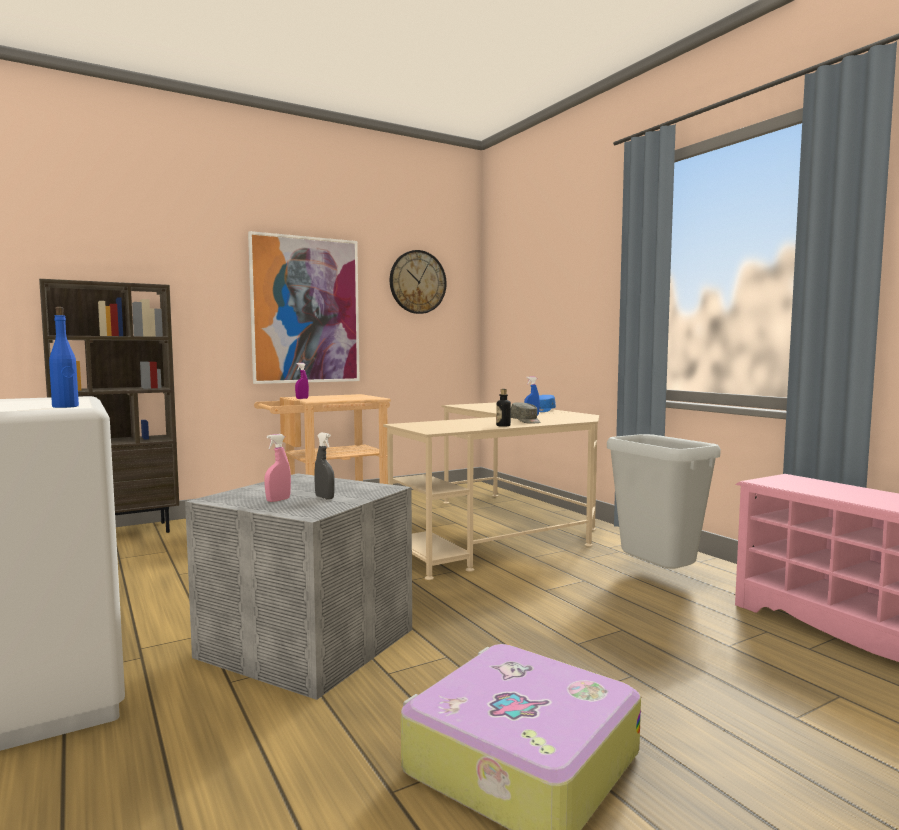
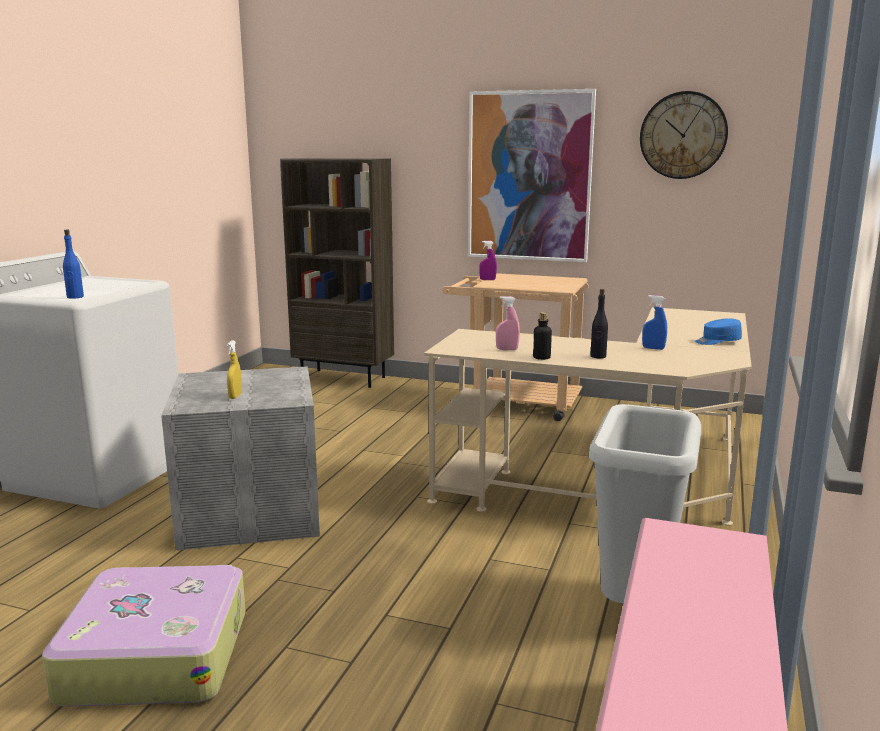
camera: 50 degrees right, 10 degrees up
pink spray bottle [265,434,291,502] -> pink spray bottle moved to [496,296,520,350]
grey spray bottle [314,432,335,499] -> yellow spray bottle [227,340,242,399]
grey cap [511,402,540,424] -> black bottle [590,289,608,359]

